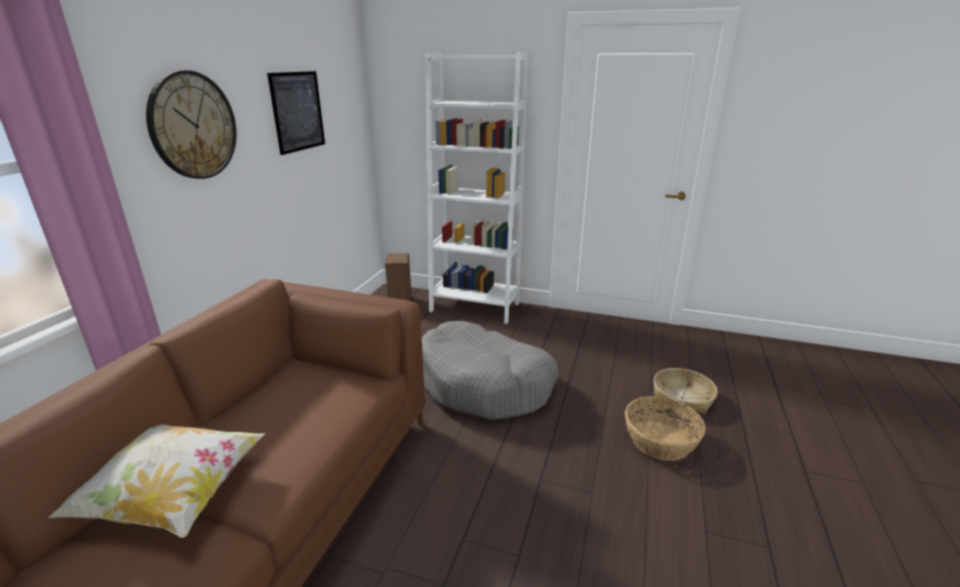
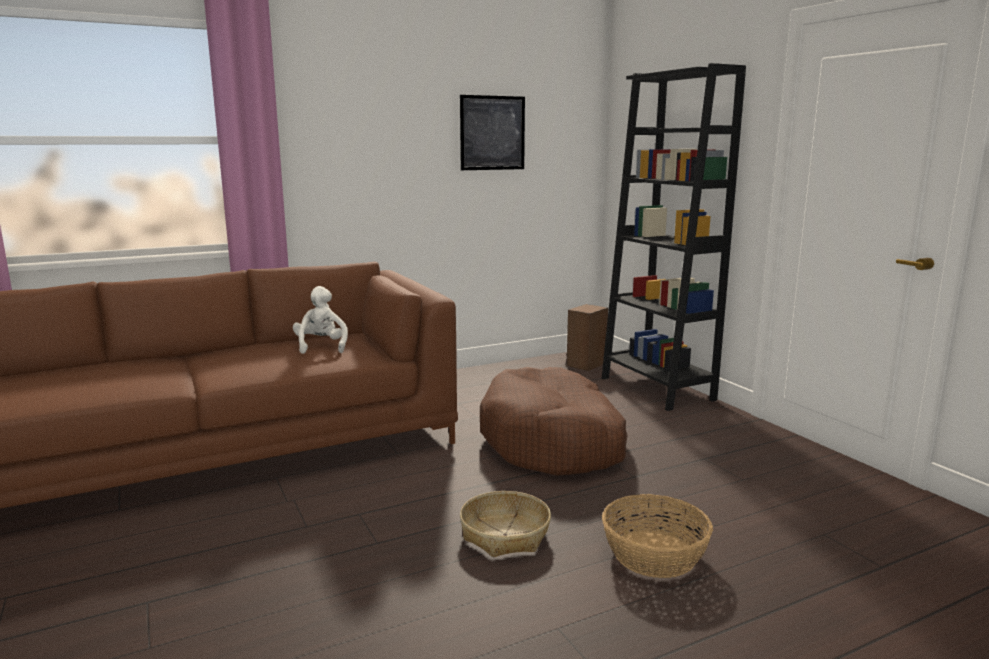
camera: 45 degrees right, 10 degrees down
pillow [49,425,265,538] -> none
wall clock [146,70,237,179] -> none
grey dog bed [422,321,558,420] -> brown dog bed [480,367,628,476]
white bookcase [425,52,528,324] -> black bookcase [602,63,746,411]
basket [654,368,718,413] -> basket moved to [460,491,551,557]
none -> white plush toy [293,286,348,354]

